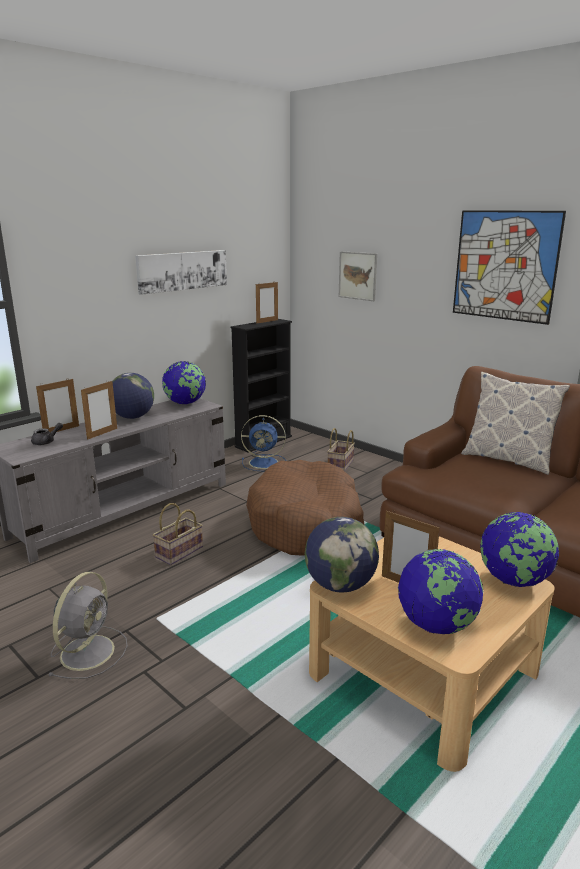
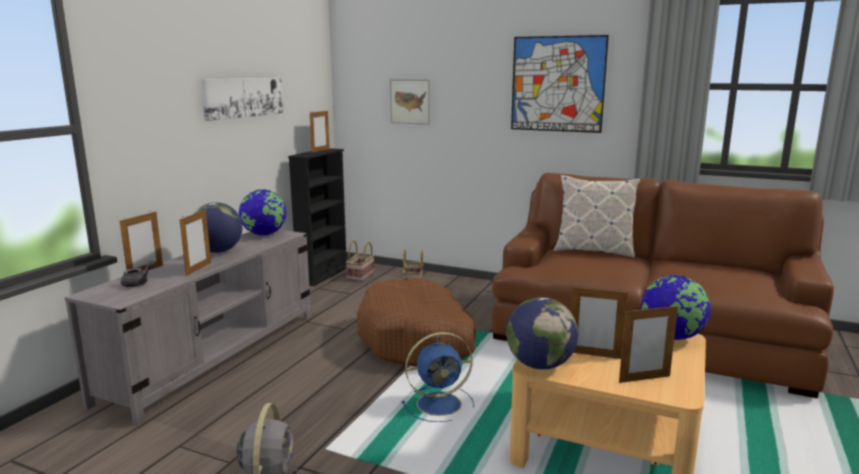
camera: 20 degrees left, 5 degrees down
basket [153,503,203,565] -> basket moved to [346,240,374,281]
blue fan [241,415,286,472] -> blue fan moved to [402,332,474,422]
globe [398,549,483,634] -> picture frame [619,304,678,383]

